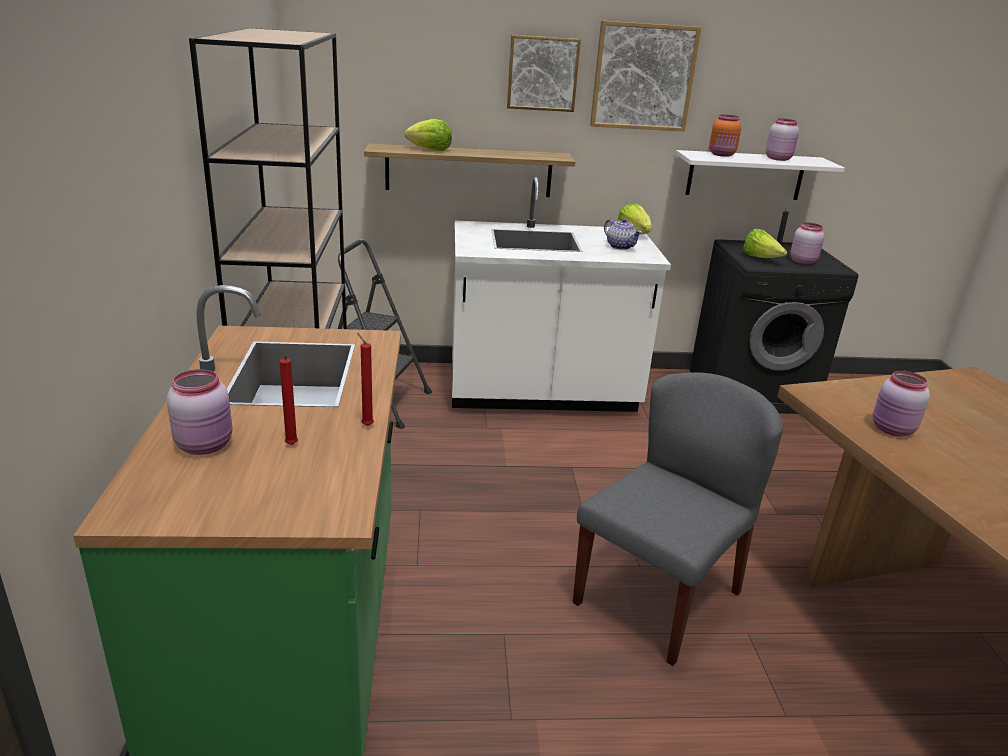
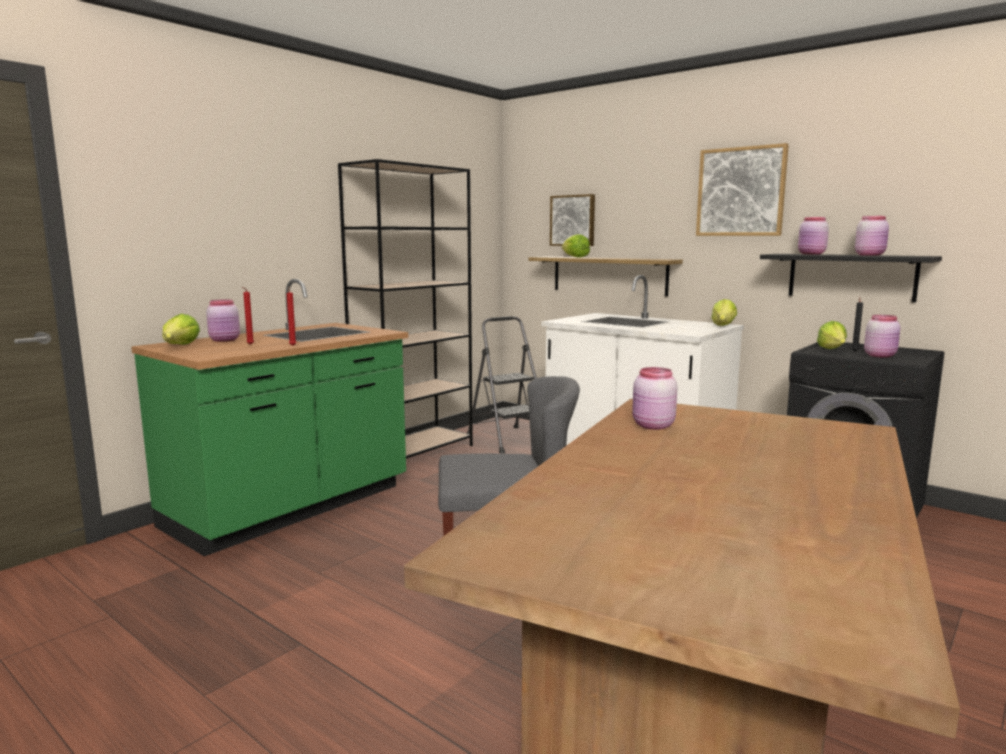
camera: 45 degrees right, 15 degrees down
picture [507,35,581,112] -> picture moved to [550,194,595,246]
teapot [604,218,642,250] -> none
white shelf [676,150,845,200] -> black shelf [760,254,942,302]
orange jar [709,115,741,157] -> pink jar [798,217,829,254]
none -> lettuce [162,314,200,345]

